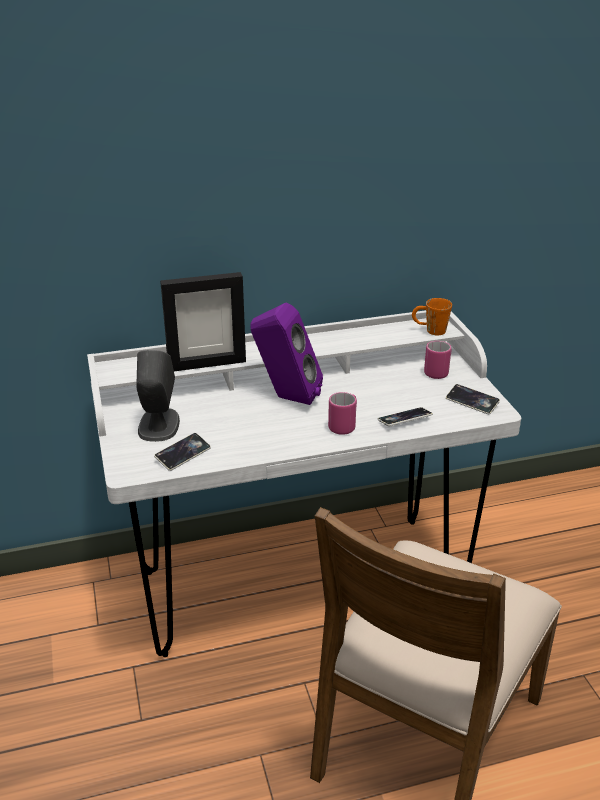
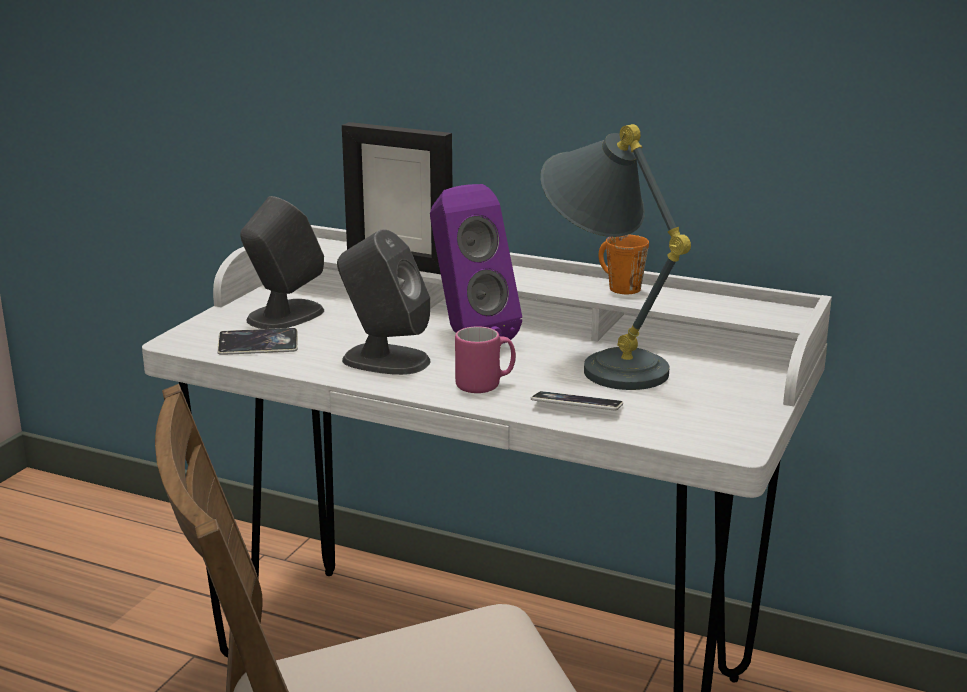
camera: 40 degrees right, 10 degrees down
orange mug [412,298,452,335] -> orange mug moved to [599,234,649,294]
pink mug [424,341,451,379] -> none
phone [446,384,500,414] -> none
none -> grey speaker [337,229,431,375]
none -> grey table lamp [541,124,691,390]

